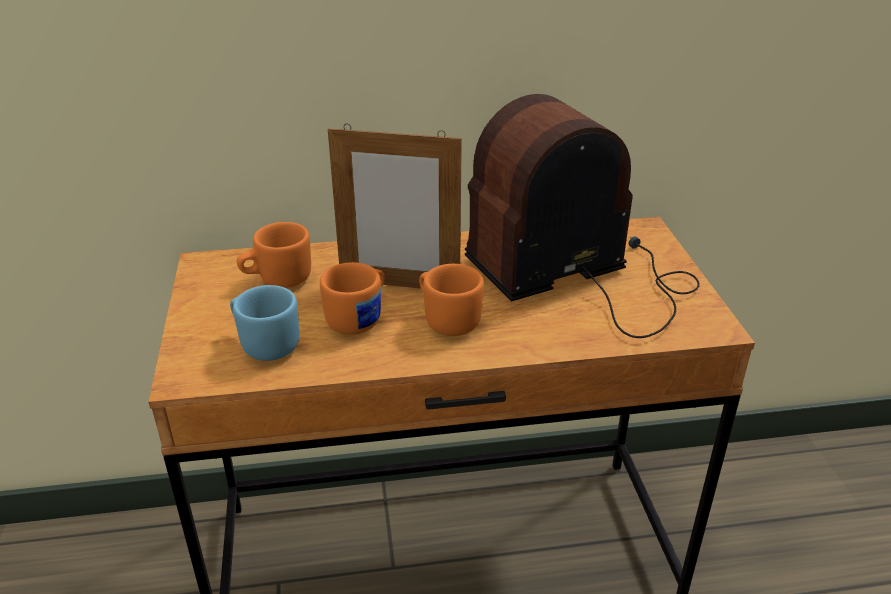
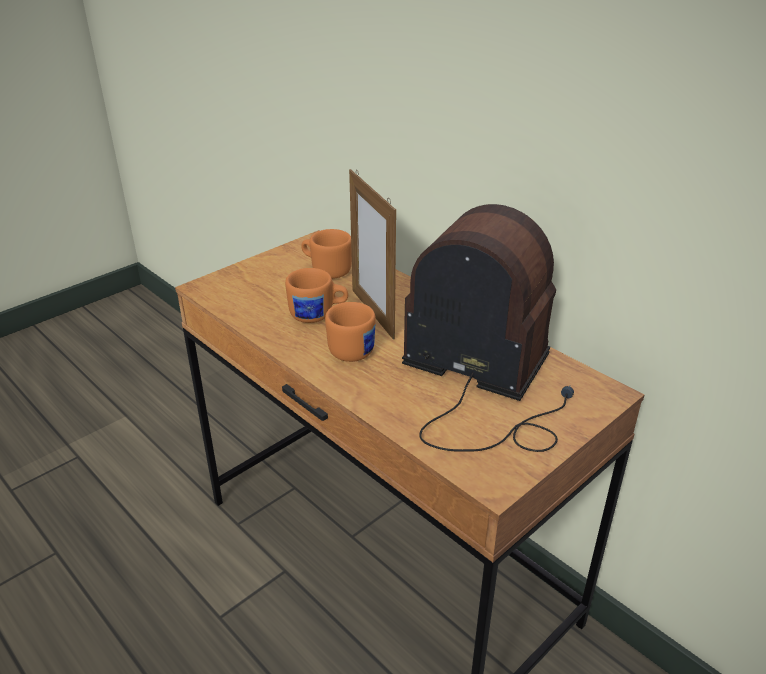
camera: 55 degrees right, 0 degrees up
blue mug [230,285,299,361] -> none

